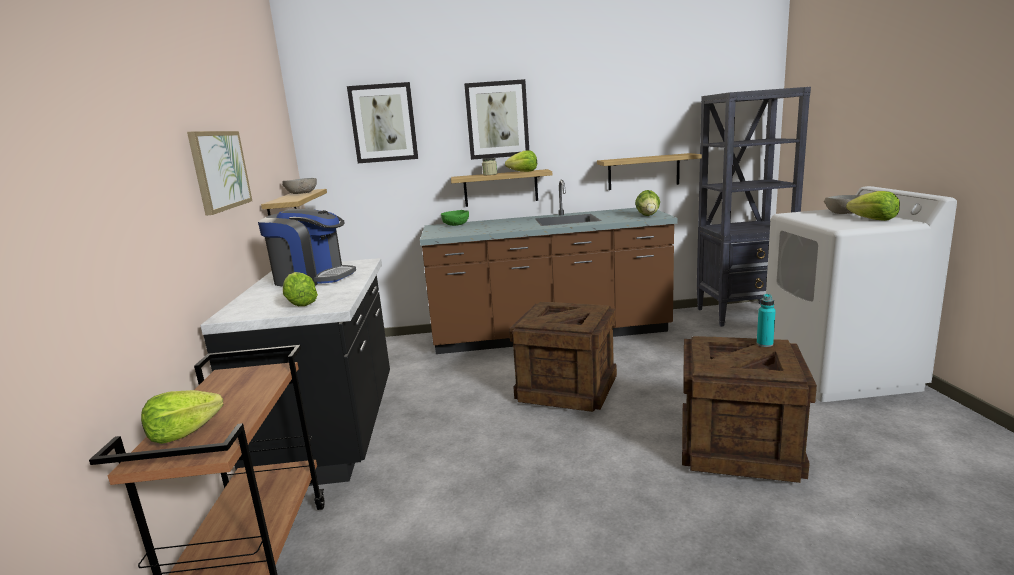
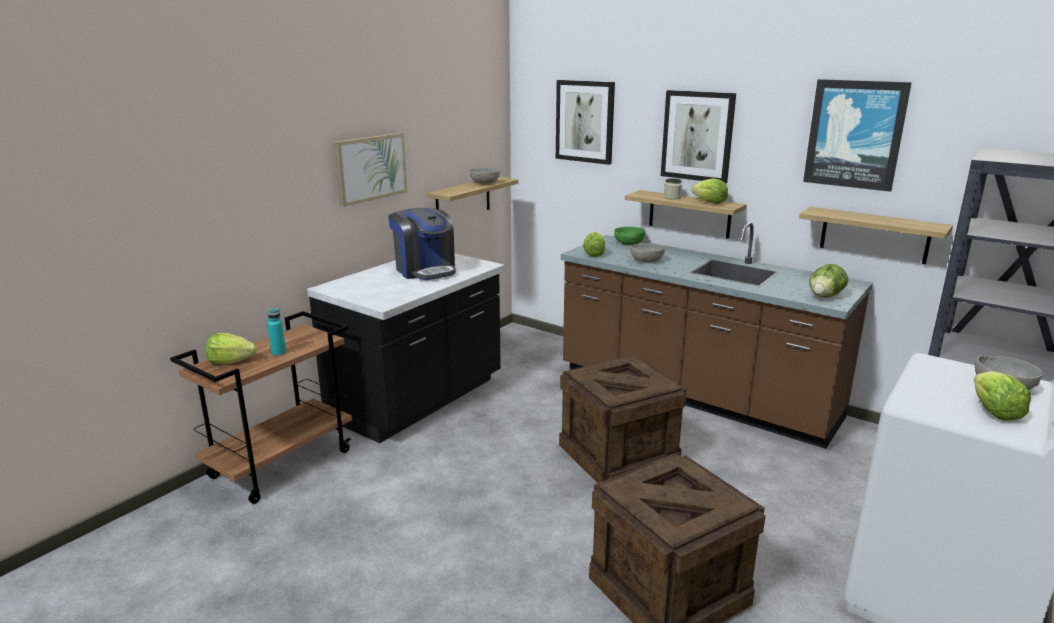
camera: 40 degrees right, 5 degrees up
lettuce [283,272,318,306] -> lettuce moved to [583,232,605,257]
turquoise bottle [757,294,776,347] -> turquoise bottle moved to [267,308,286,356]
none -> grey bowl [630,243,665,262]
none -> picture [803,79,912,192]

